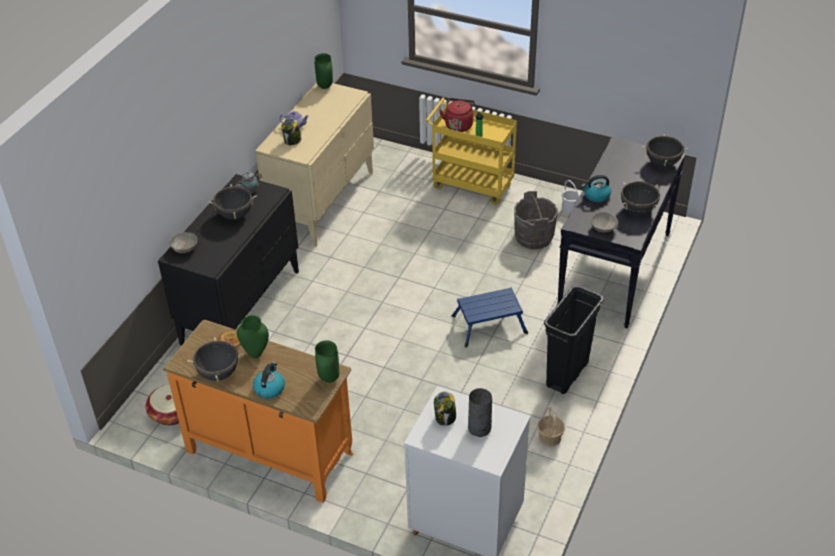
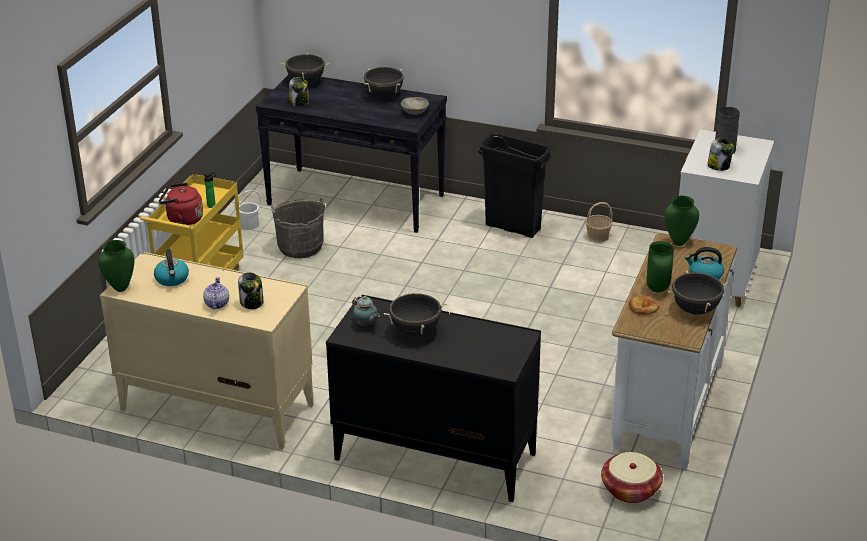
camera: 95 degrees left, 10 degrees down
orange dresser [163,320,353,503] -> white dresser [610,233,737,469]
grey bowl [170,232,197,253] -> none
blue step ladder [451,287,528,348] -> none
kettle [581,175,611,202] -> kettle moved to [154,249,189,286]
none -> jar [289,77,309,107]

